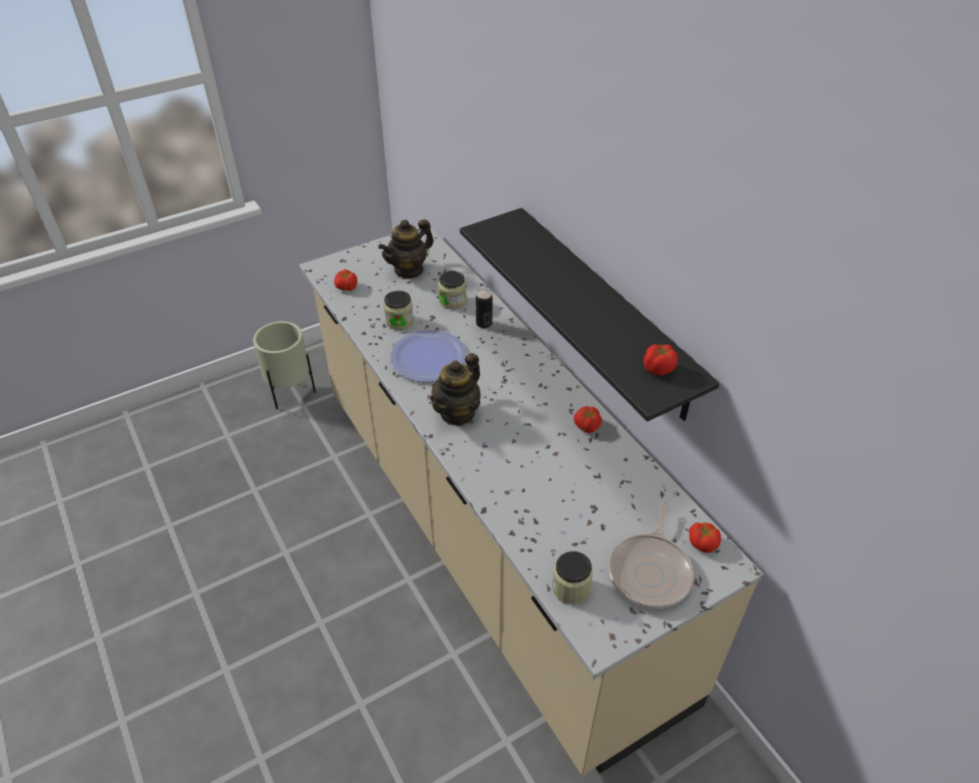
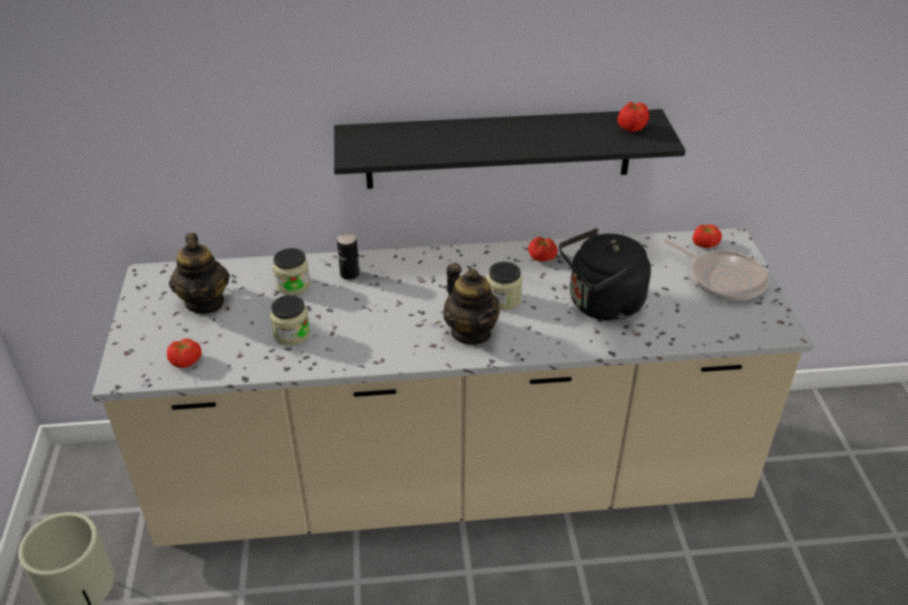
camera: 65 degrees left, 5 degrees down
plate [390,330,467,382] -> none
jar [552,551,593,604] -> jar moved to [487,261,522,310]
none -> black kettle [559,228,651,321]

